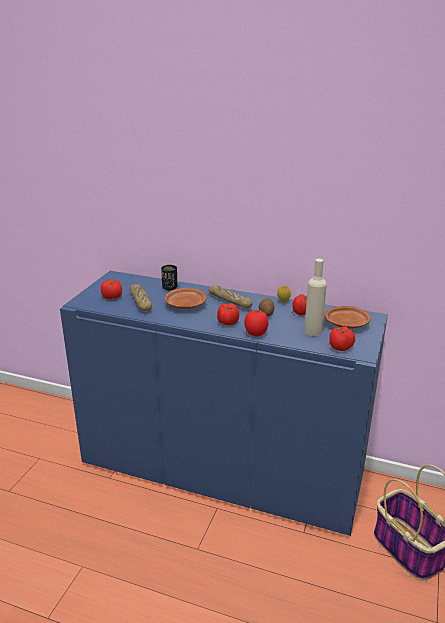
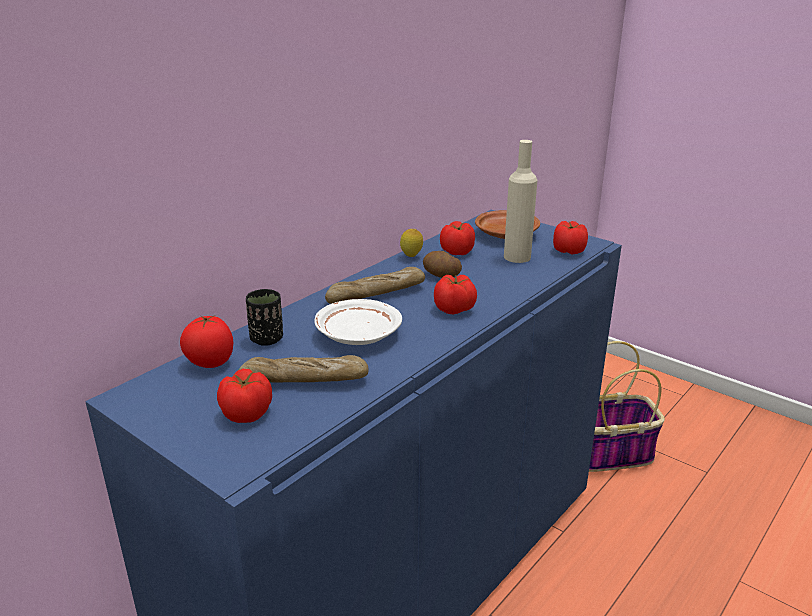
camera: 70 degrees left, 0 degrees up
brown plate [165,288,207,309] -> white plate [315,299,402,345]
tomato [244,310,268,336] -> tomato moved to [180,315,233,368]

